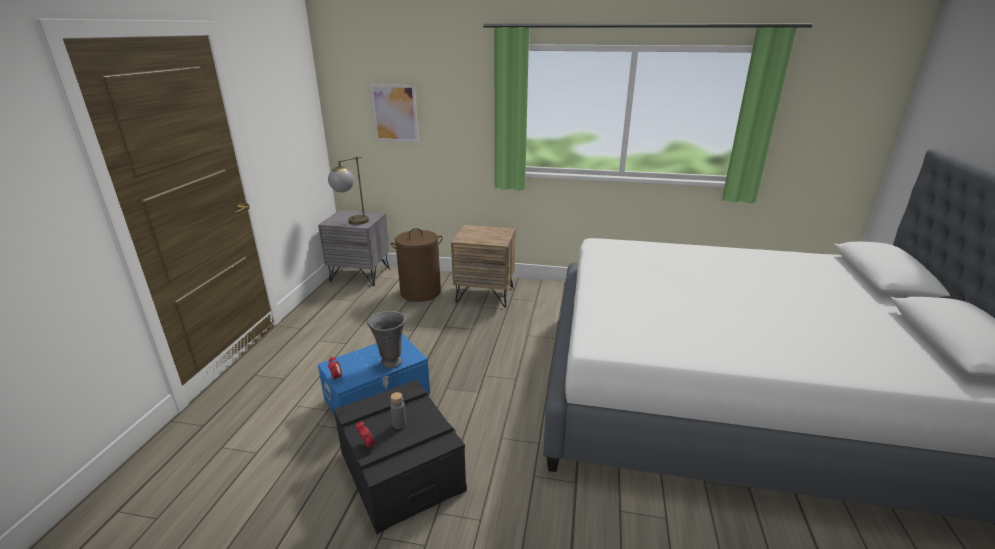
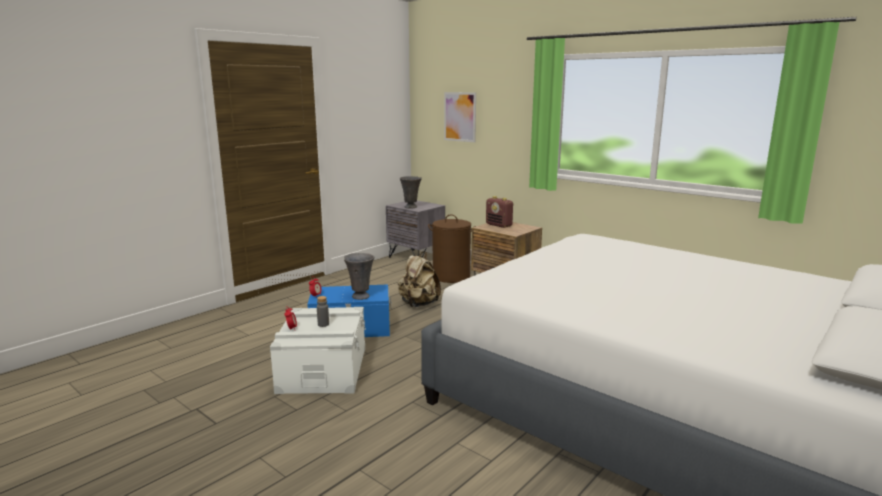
camera: 30 degrees right, 10 degrees down
table lamp [328,156,369,225] -> grey vase [400,176,422,209]
black storage box [333,379,467,534] -> white storage box [270,307,366,394]
none -> beige backpack [398,251,441,307]
none -> radio [486,196,513,228]

